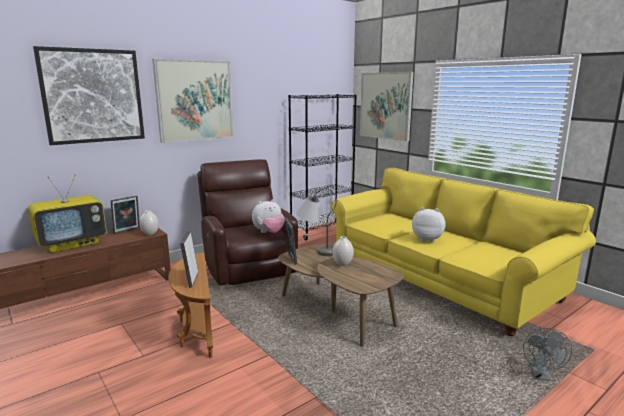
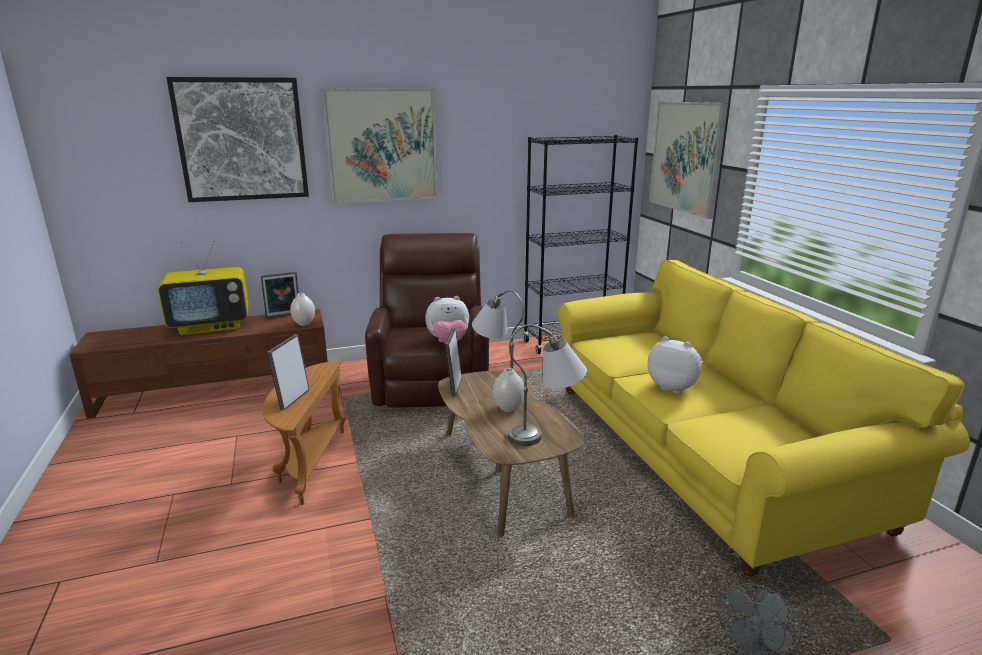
camera: 20 degrees right, 5 degrees up
none -> grey table lamp [508,324,587,446]

